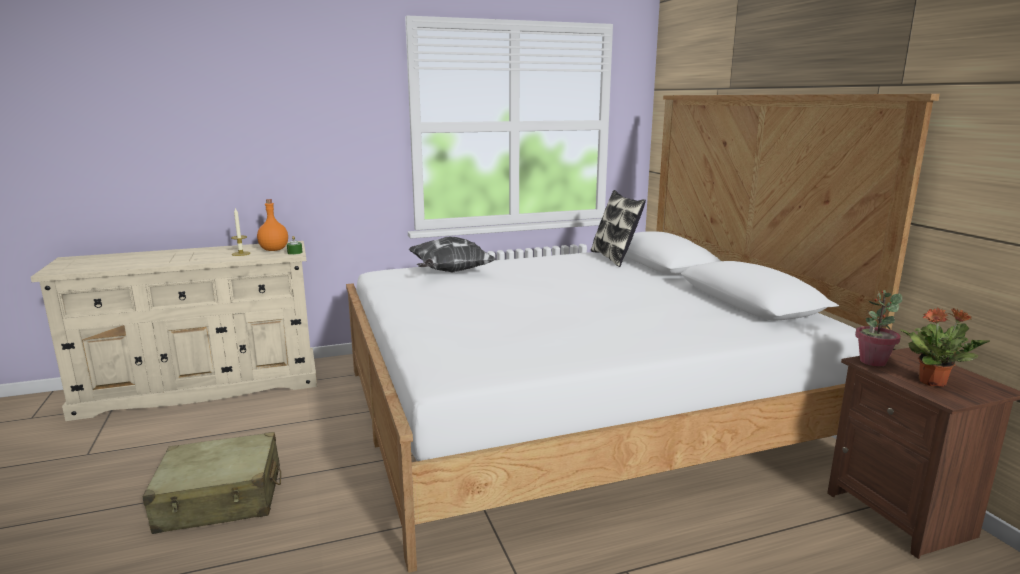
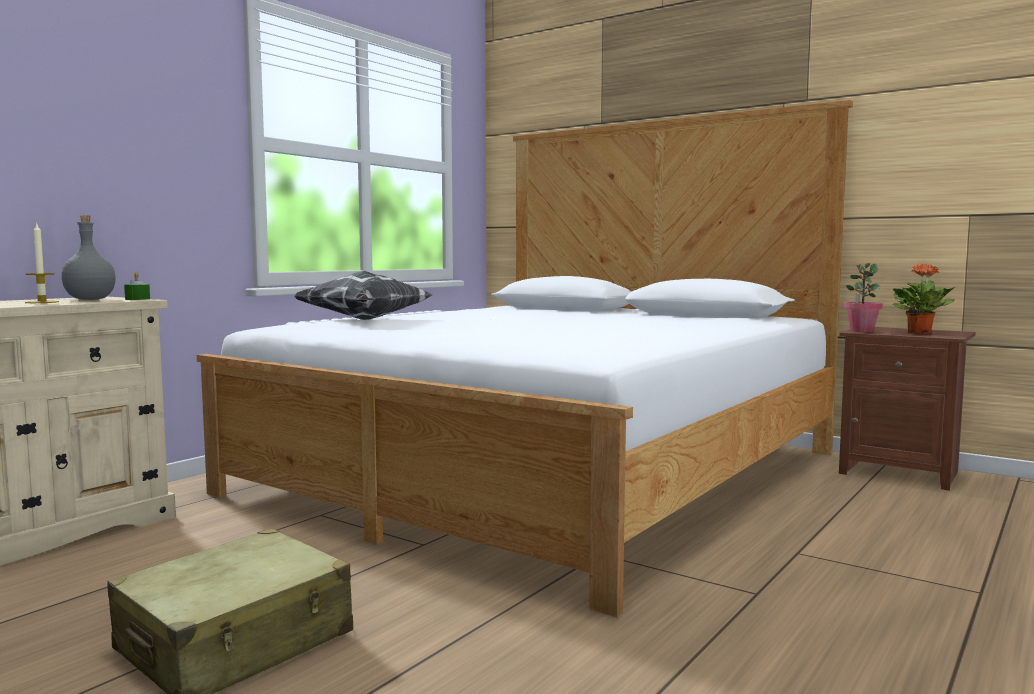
camera: 35 degrees left, 10 degrees down
orange bottle [257,199,288,251] -> grey bottle [61,215,116,300]
pillow [591,190,646,267] -> none

